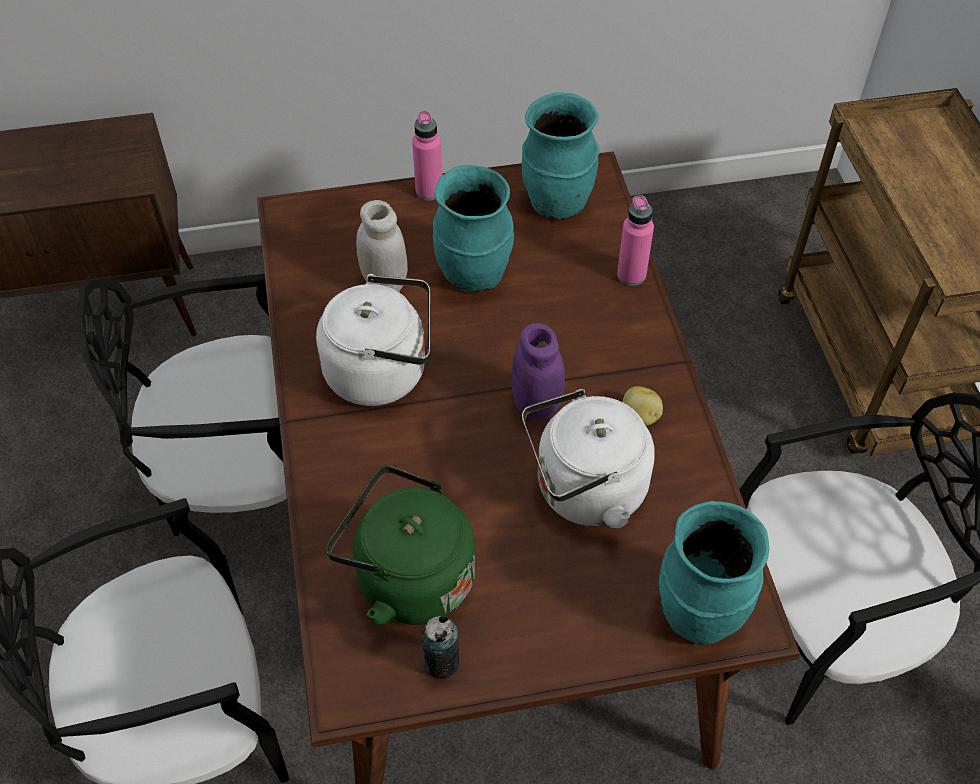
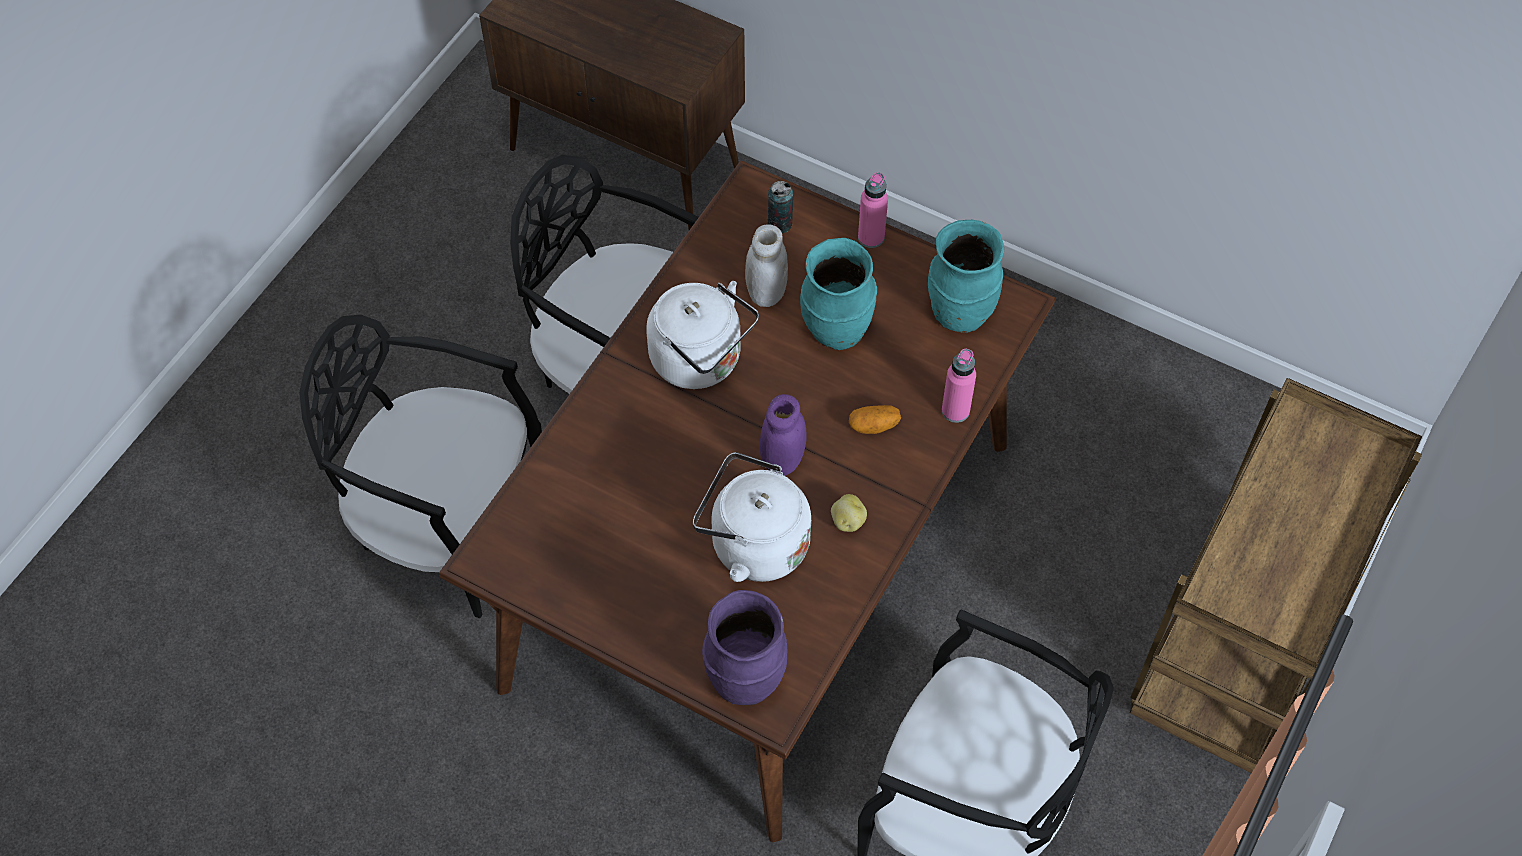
camera: 40 degrees right, 5 degrees up
green kettle [326,465,476,625] -> none
can [422,616,459,679] -> can moved to [767,181,793,233]
turquoise vase [659,501,769,645] -> purple vase [702,590,787,705]
none -> potato [849,405,901,434]

